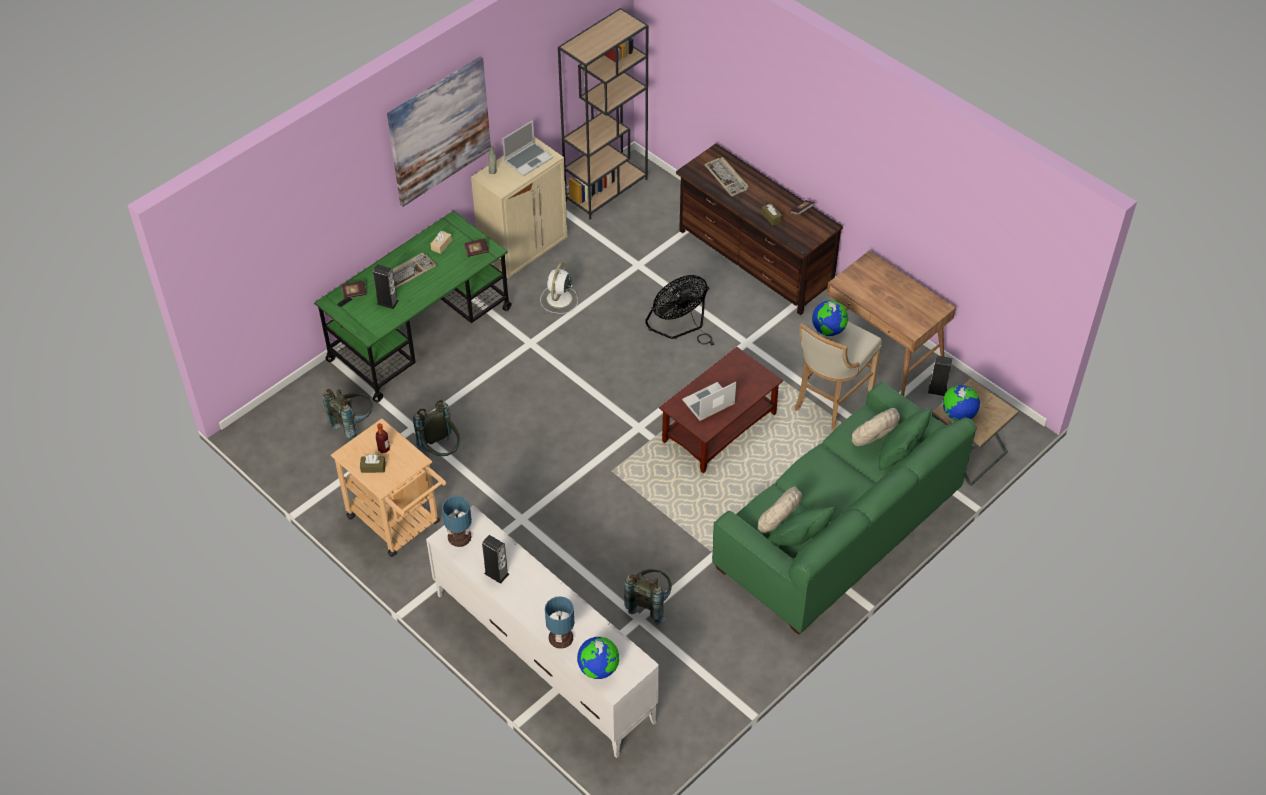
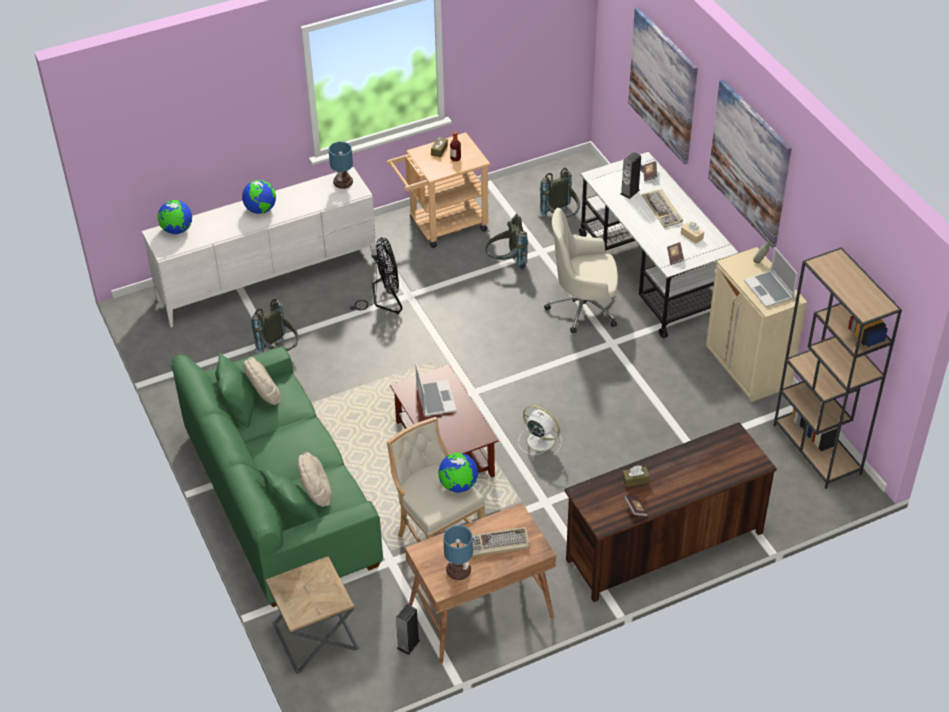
camera: 110 degrees right, 5 degrees down
green desk [314,211,512,403] -> white desk [579,152,739,338]
speaker [482,535,509,584] -> none
white fan [540,262,578,314] -> white fan moved to [518,405,562,455]
table lamp [545,596,574,649] -> table lamp moved to [443,525,473,580]
black fan [645,275,714,346] -> black fan moved to [350,237,402,315]
keyboard [704,157,749,197] -> keyboard moved to [464,527,530,557]
globe [943,385,980,421] -> globe moved to [242,180,276,214]
none -> beige office chair [544,208,618,333]
none -> picture [628,8,698,165]

